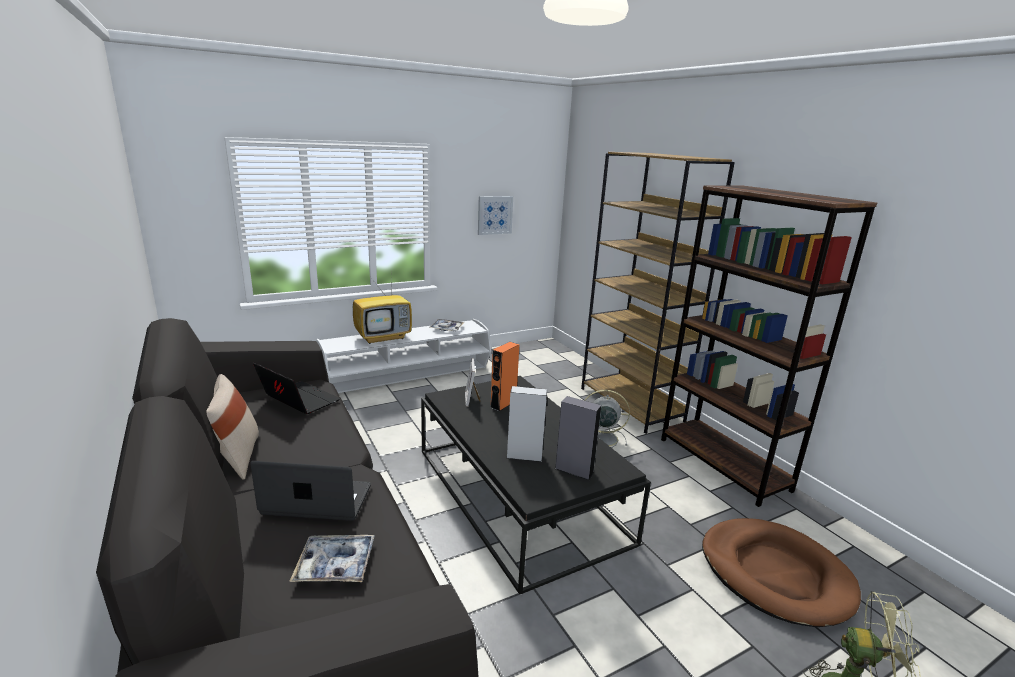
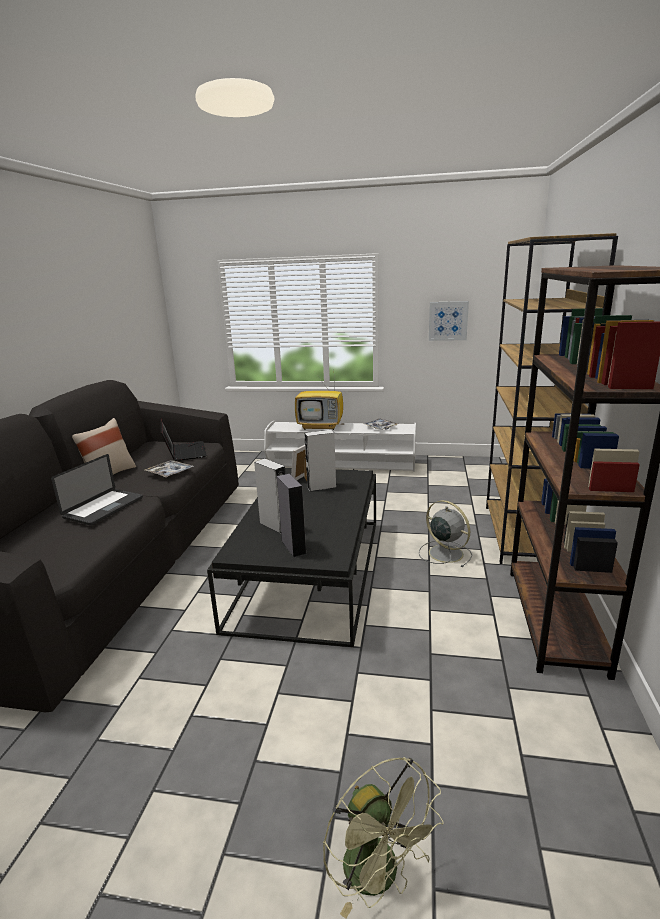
camera: 40 degrees right, 0 degrees up
laptop [250,461,371,521] -> laptop turned 75 degrees clockwise [51,454,143,526]
tray [289,535,375,582] -> tray moved to [145,460,194,478]
orange speaker [490,342,519,412] -> grey speaker [304,430,337,492]
brown dog bed [702,518,861,627] -> none

